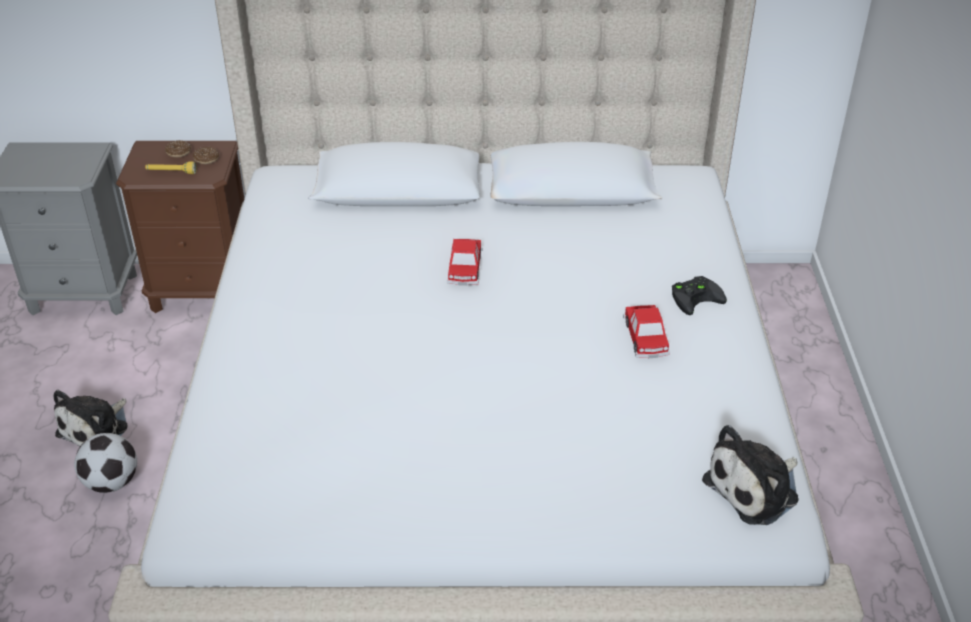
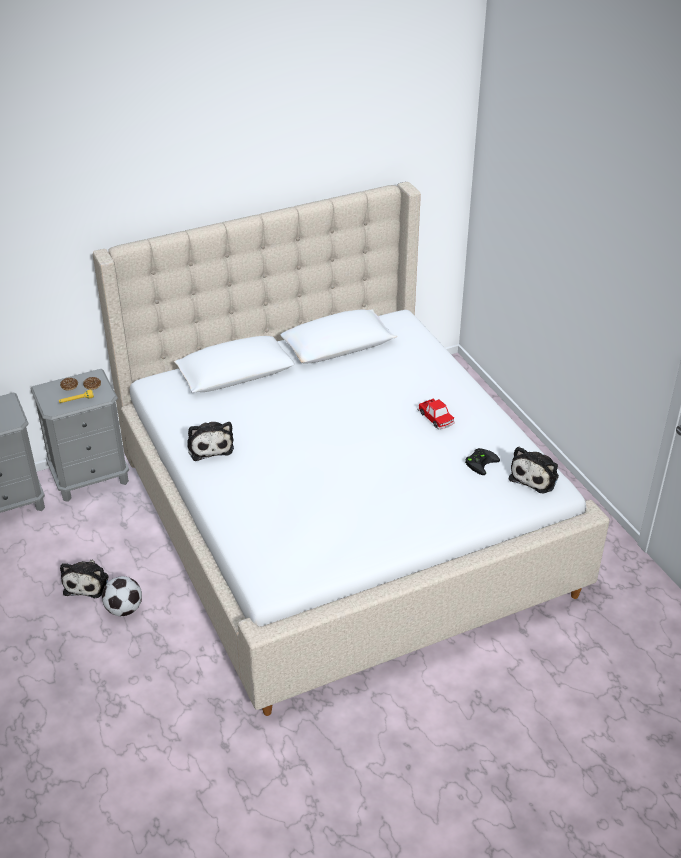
camera: 25 degrees left, 0 degrees up
brown nightstand [116,141,244,313] -> grey nightstand [31,369,129,502]
toy car [447,239,483,286] -> none
black game controller [672,276,727,315] -> black game controller moved to [465,448,500,475]
none -> plush toy [187,422,234,461]

